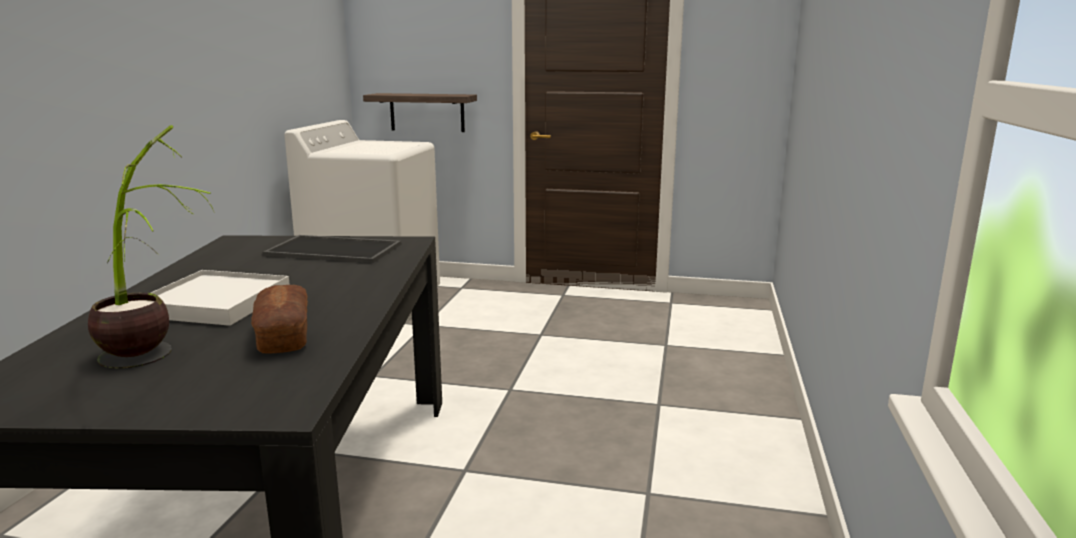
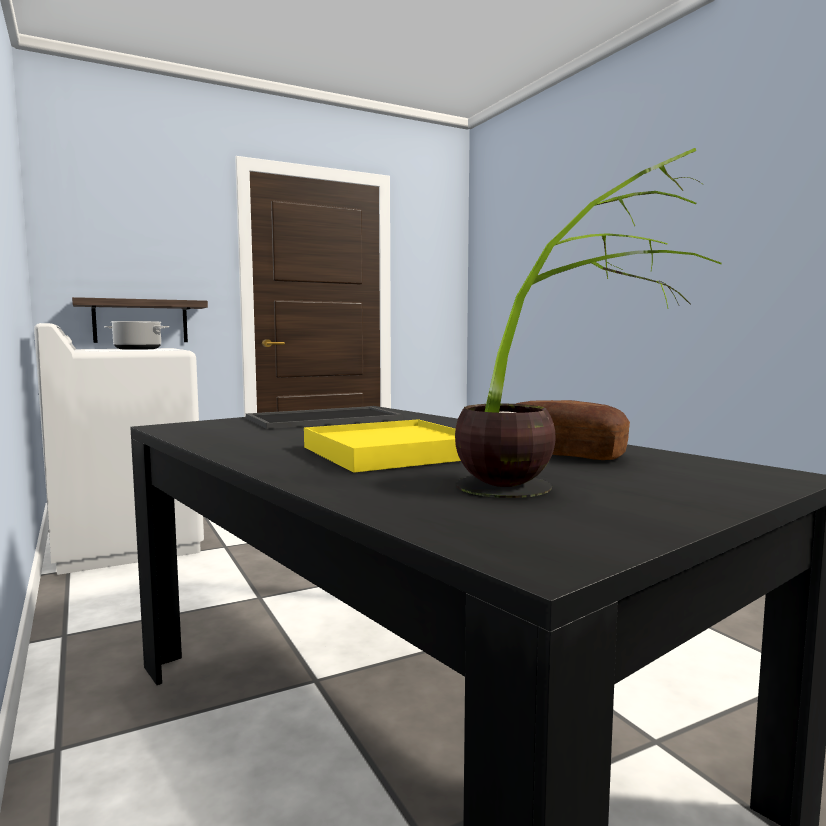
camera: 40 degrees left, 10 degrees down
white tray [151,270,290,326] -> yellow tray [304,419,461,473]
none -> cooking pot [104,321,169,350]

